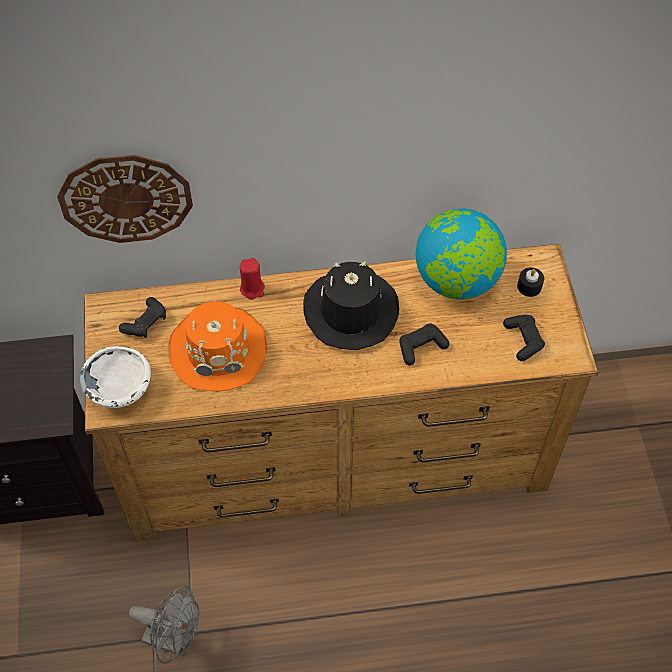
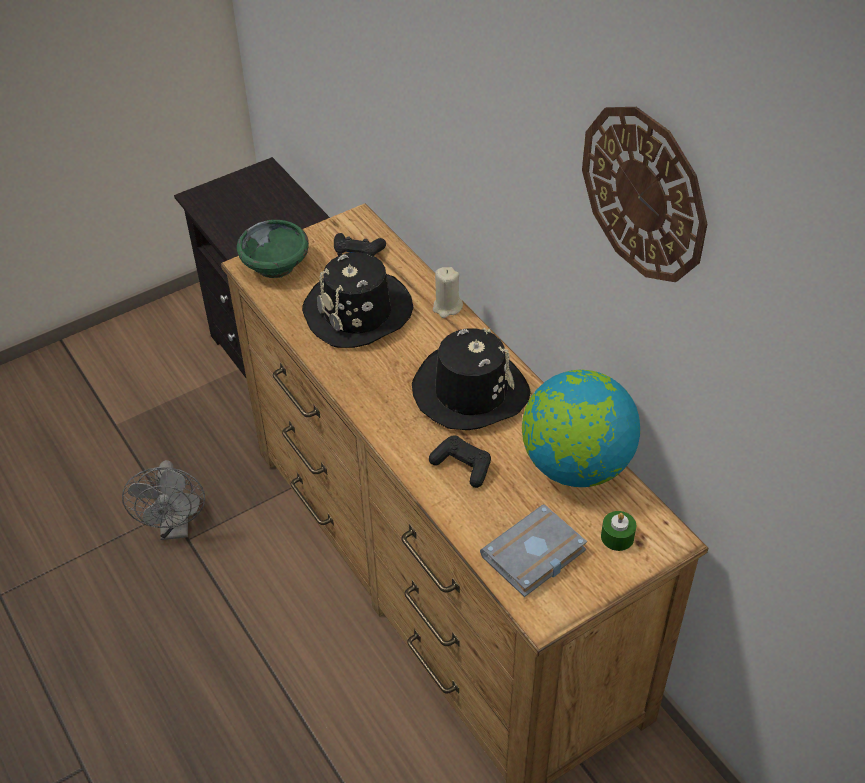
camera: 65 degrees right, 10 degrees down
wall clock [57,155,193,243] -> wall clock moved to [582,107,707,282]
white bowl [80,346,151,408] -> green bowl [237,220,309,278]
orange hat [168,301,267,392] -> black hat [302,252,413,348]
red candle [240,258,265,300] -> beige candle [433,267,463,318]
black game controller [503,315,545,361] -> grey book [480,504,587,597]
black candle [517,267,544,297] -> green candle [601,511,636,551]

